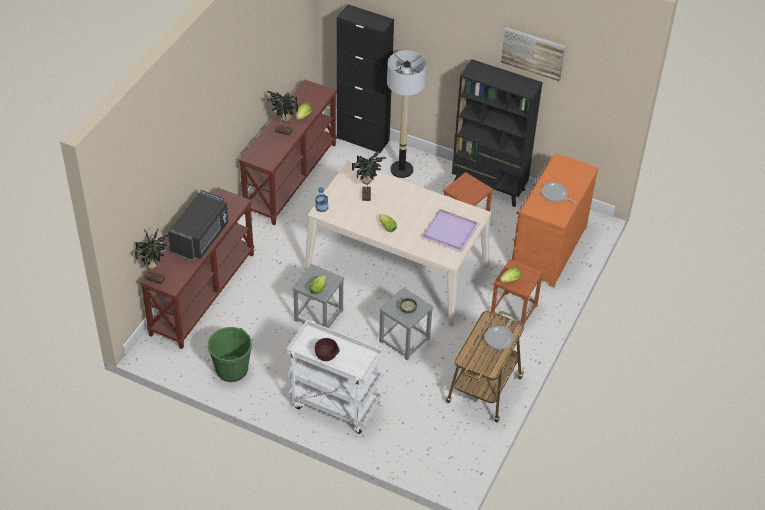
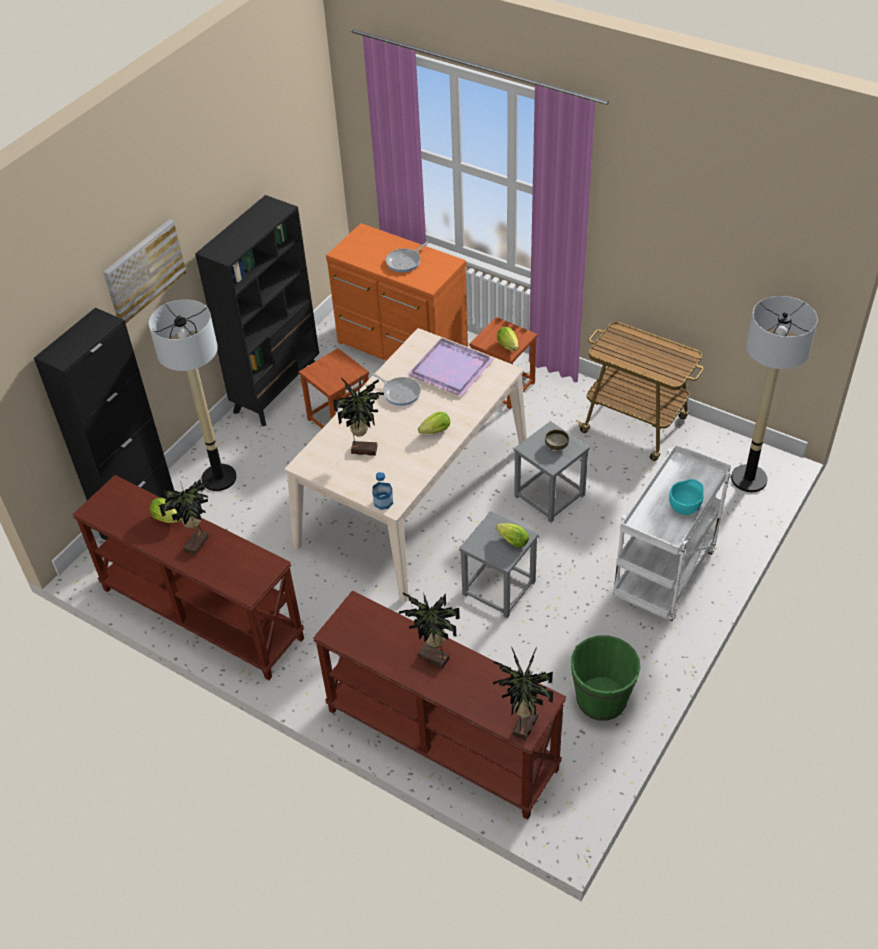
camera: 80 degrees left, 0 degrees up
black microwave [168,190,228,260] -> potted plant [399,592,460,669]
brown bowl [315,338,340,361] -> turquoise bowl [669,479,704,515]
frying pan [485,318,514,349] -> frying pan moved to [371,373,421,406]
picture [501,27,566,81] -> picture moved to [103,219,186,324]
none -> floor lamp [731,296,818,492]

